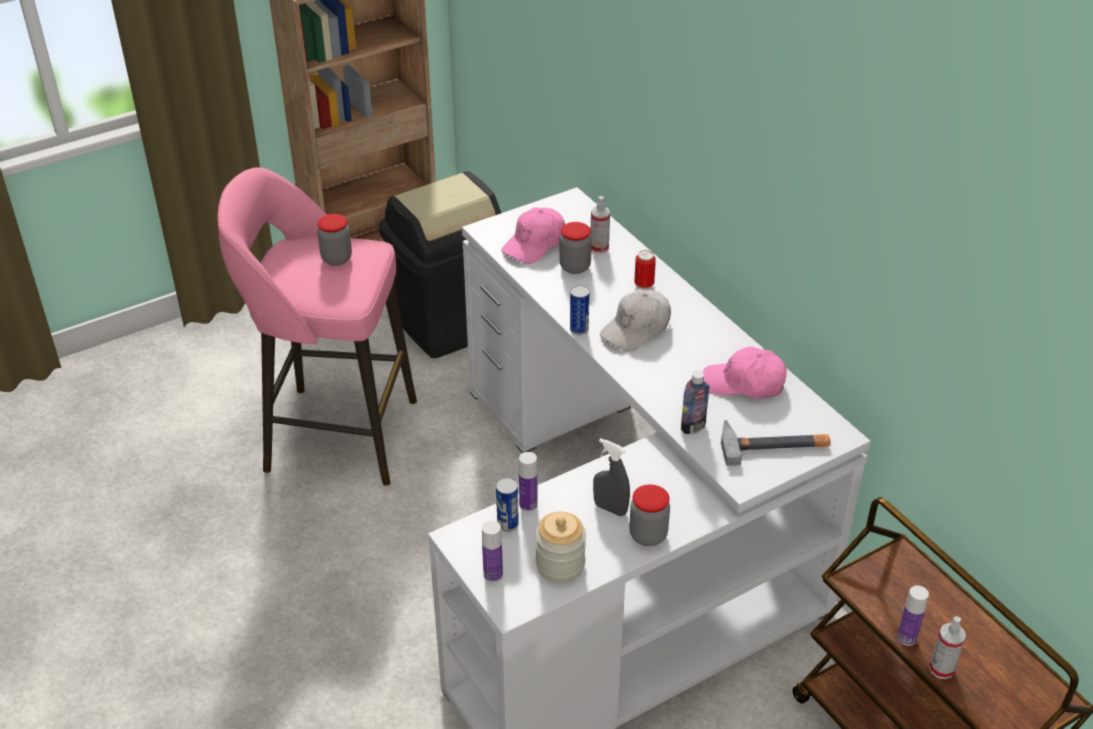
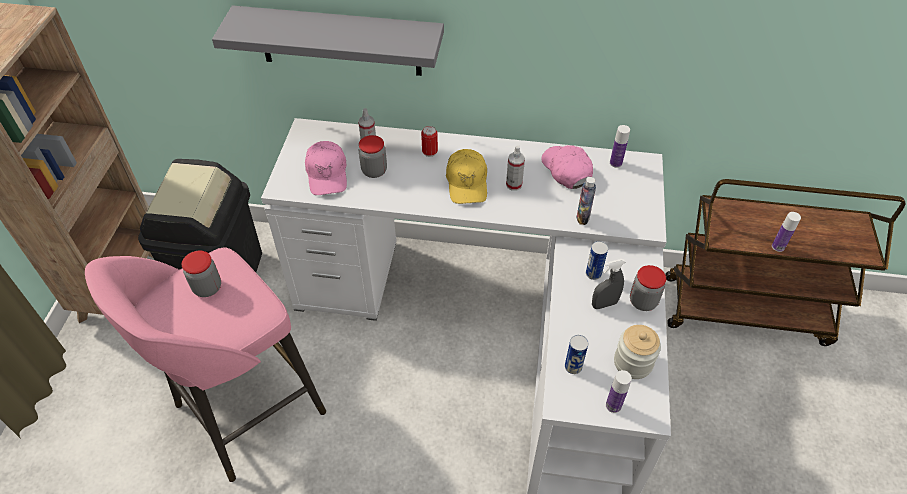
camera: 50 degrees left, 10 degrees up
bottle [519,452,538,512] -> bottle moved to [610,125,630,168]
can [570,286,589,335] -> can moved to [586,241,608,280]
white cap [600,289,671,352] -> yellow cap [446,149,487,204]
pink cap [703,346,787,399] -> pink cap turned 105 degrees clockwise [541,145,593,189]
hammer [721,420,831,466] -> none
spray bottle [929,616,966,679] -> spray bottle moved to [506,145,525,191]
none -> grey shelf [212,5,444,76]

